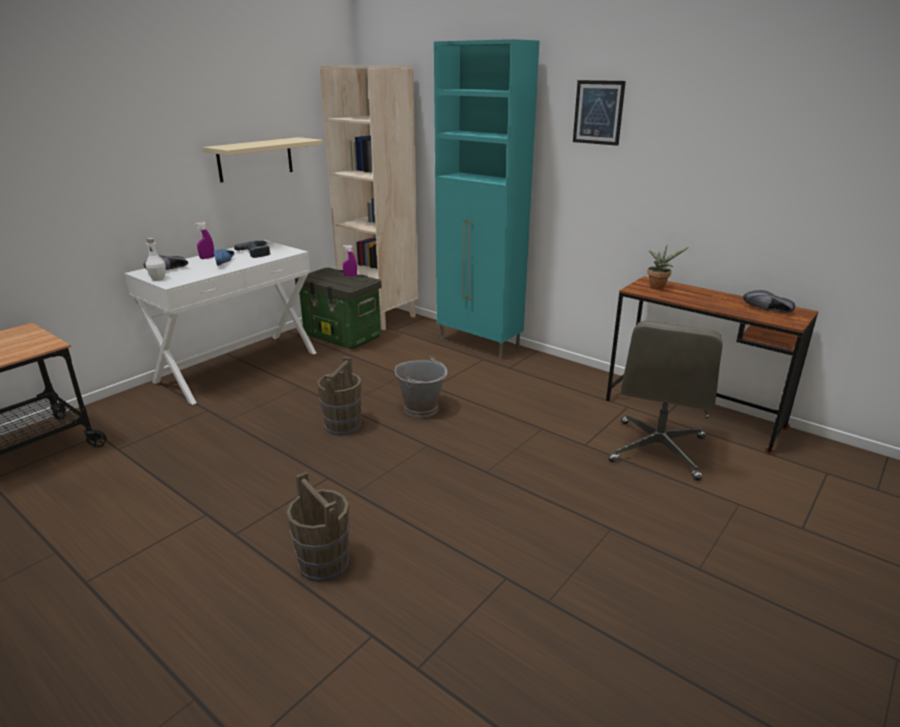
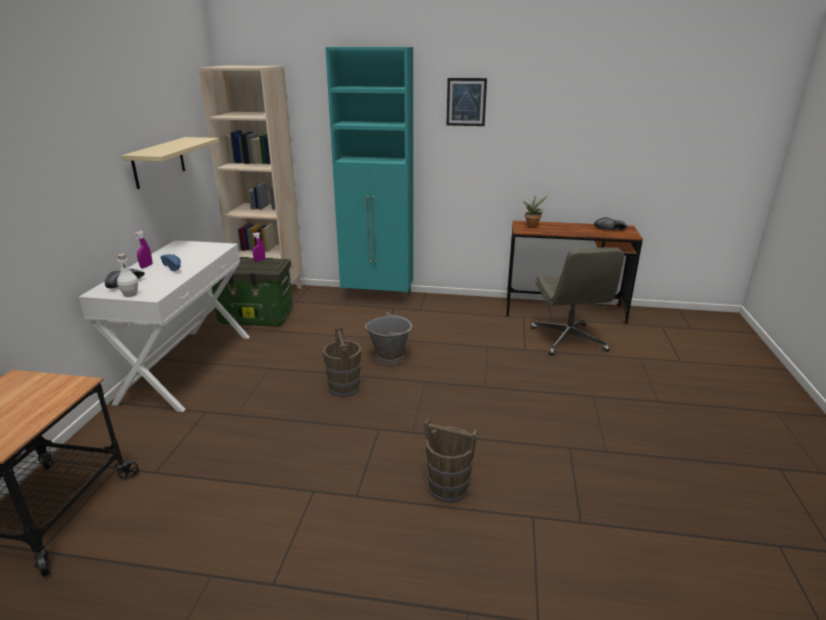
camera: 30 degrees left, 0 degrees up
power drill [234,241,271,258] -> none

